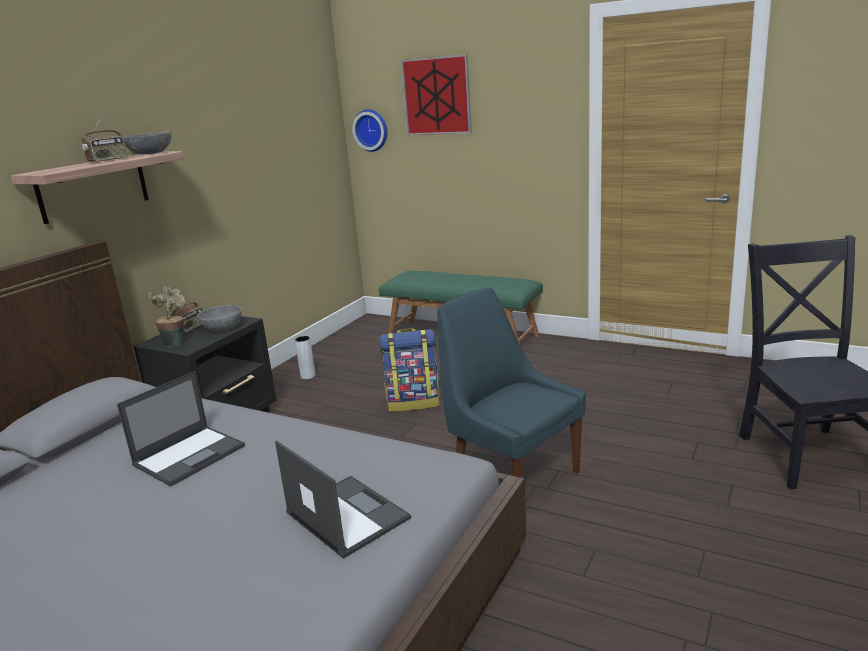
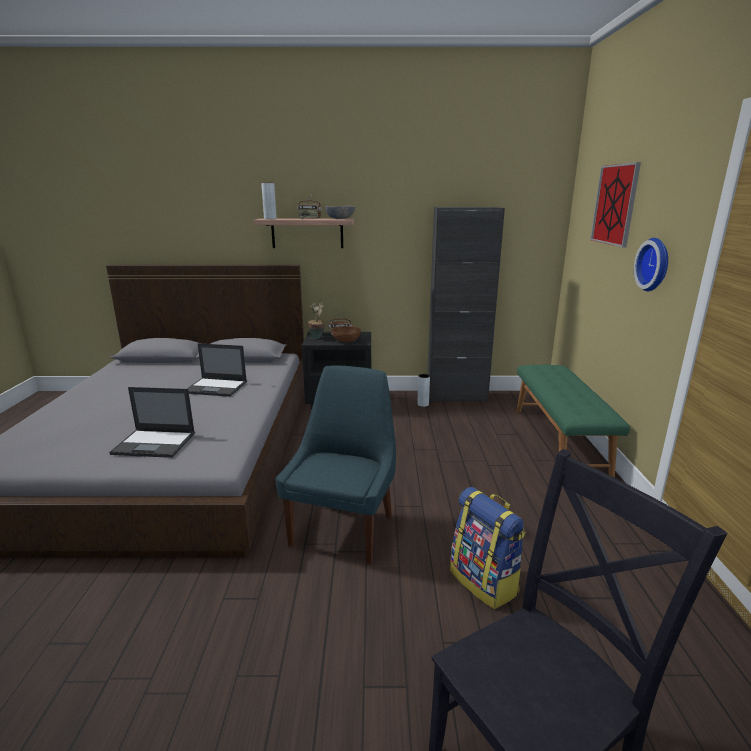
camera: 60 degrees right, 0 degrees up
grey bowl [197,305,242,331] -> brown bowl [331,326,361,342]
laptop [275,440,411,559] -> laptop turned 75 degrees clockwise [109,387,195,458]
wall clock [352,109,387,152] -> wall clock moved to [634,238,668,291]
backpack [380,328,439,412] -> backpack moved to [450,487,525,609]
none -> grey vase [261,183,277,219]
none -> black cabinet [428,207,505,402]

